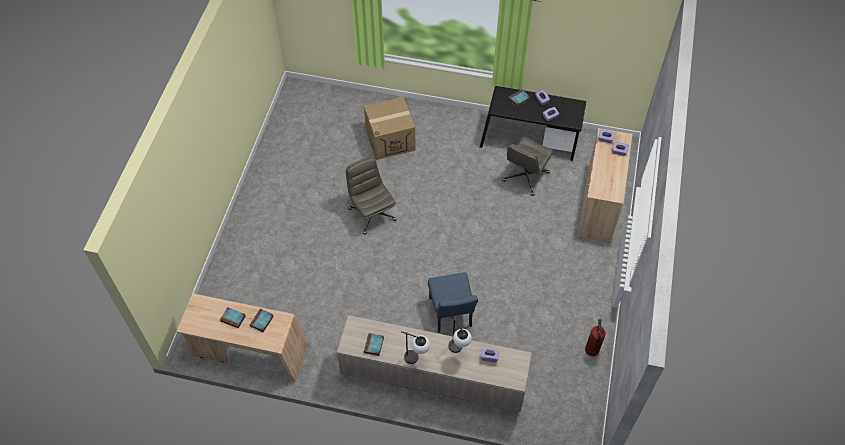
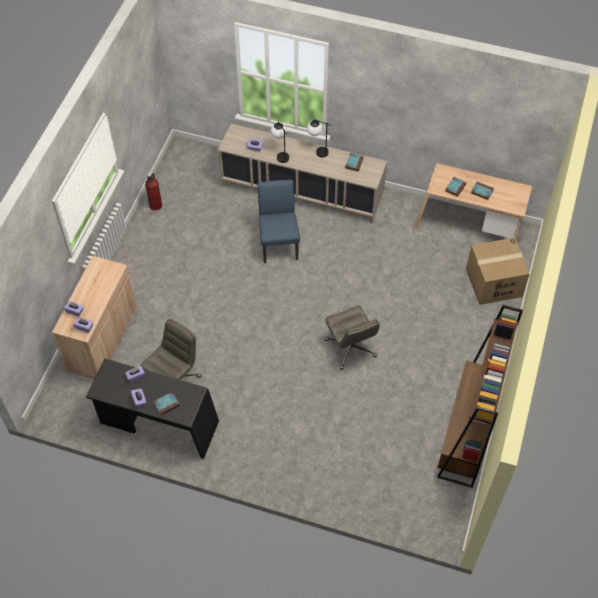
camera: 175 degrees left, 0 degrees up
cardboard box [364,97,416,160] -> cardboard box moved to [466,237,530,305]
none -> brown bookcase [437,305,523,488]

